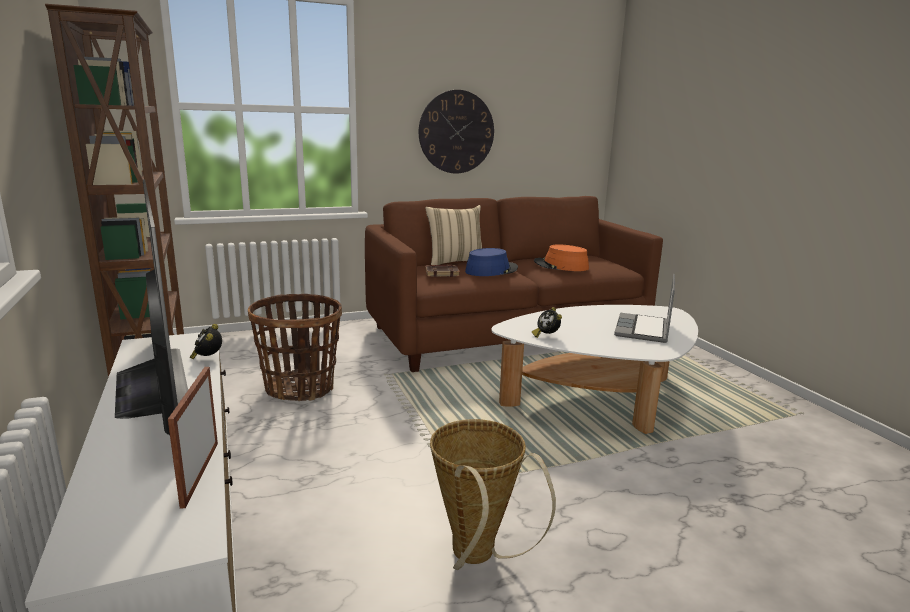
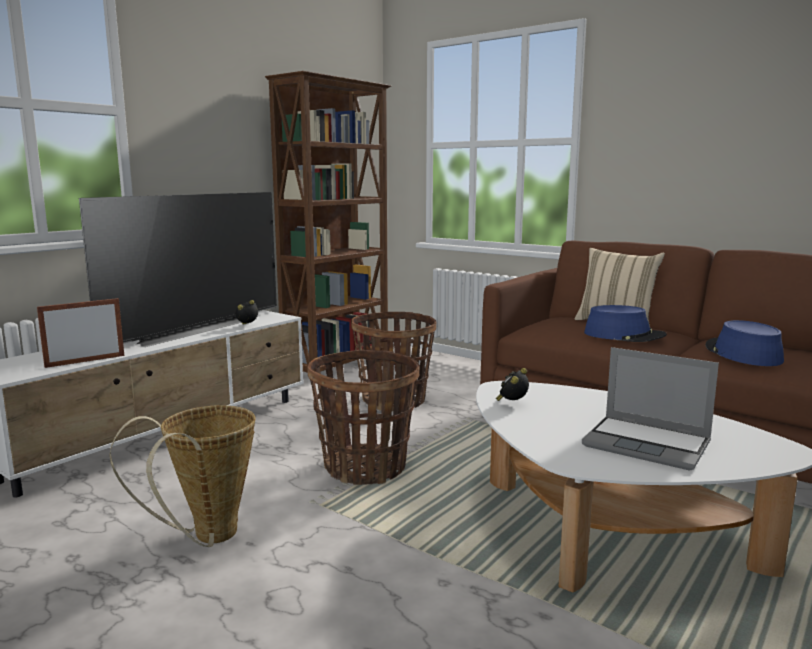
camera: 60 degrees right, 5 degrees down
wall clock [419,90,494,173] -> none
brown book [426,265,460,277] -> none
orange hat [534,244,589,271] -> blue hat [705,320,784,366]
laptop [614,274,675,343] -> laptop turned 135 degrees counterclockwise [582,347,719,471]
none -> basket [307,350,420,485]

